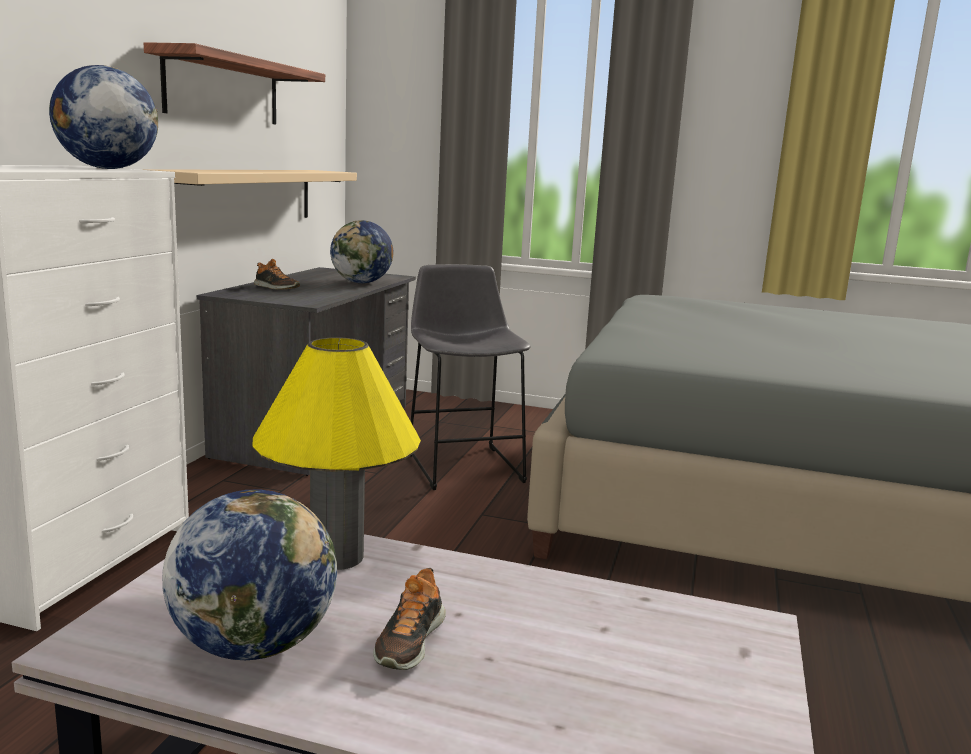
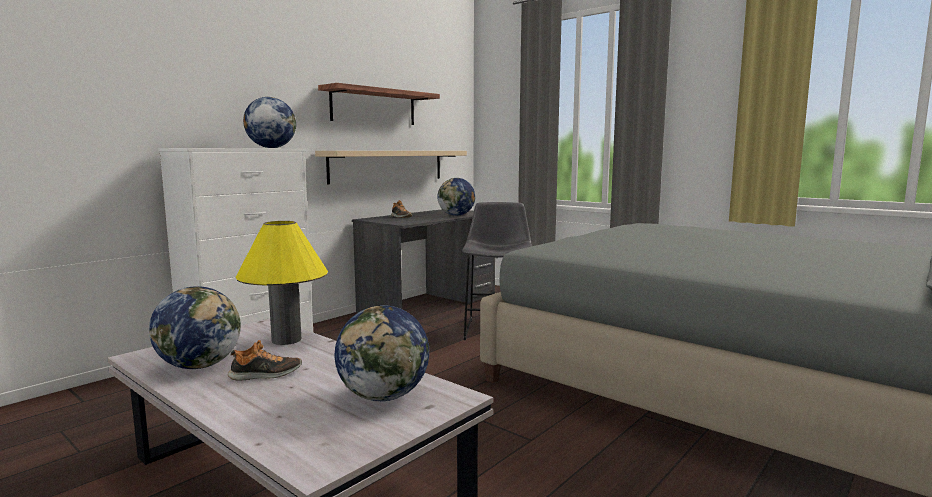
camera: 25 degrees right, 5 degrees down
shoe [373,568,446,670] -> shoe turned 150 degrees counterclockwise [228,340,302,381]
none -> globe [335,305,429,401]

